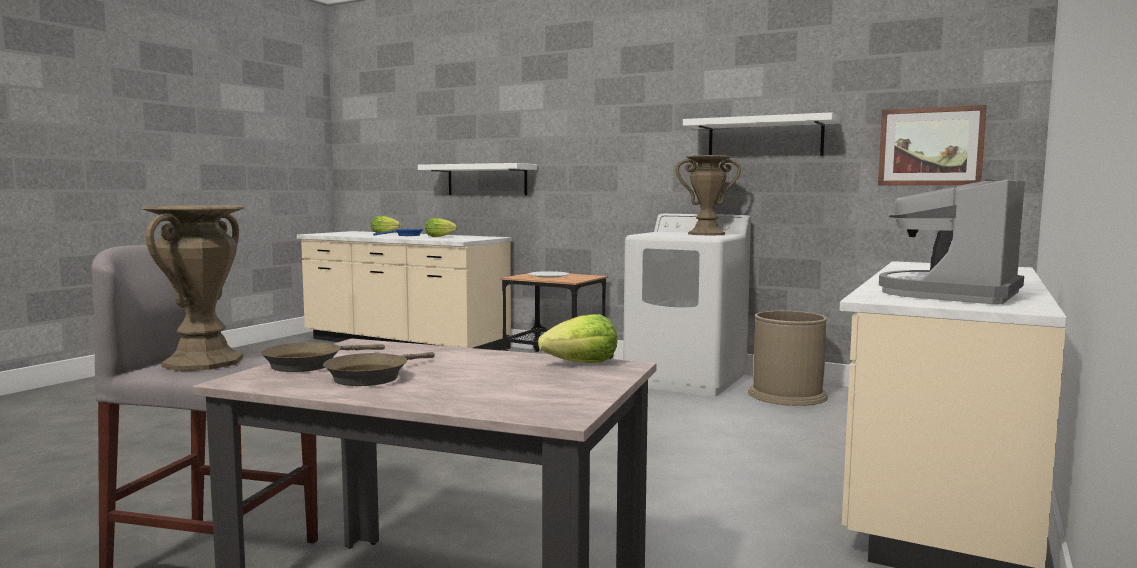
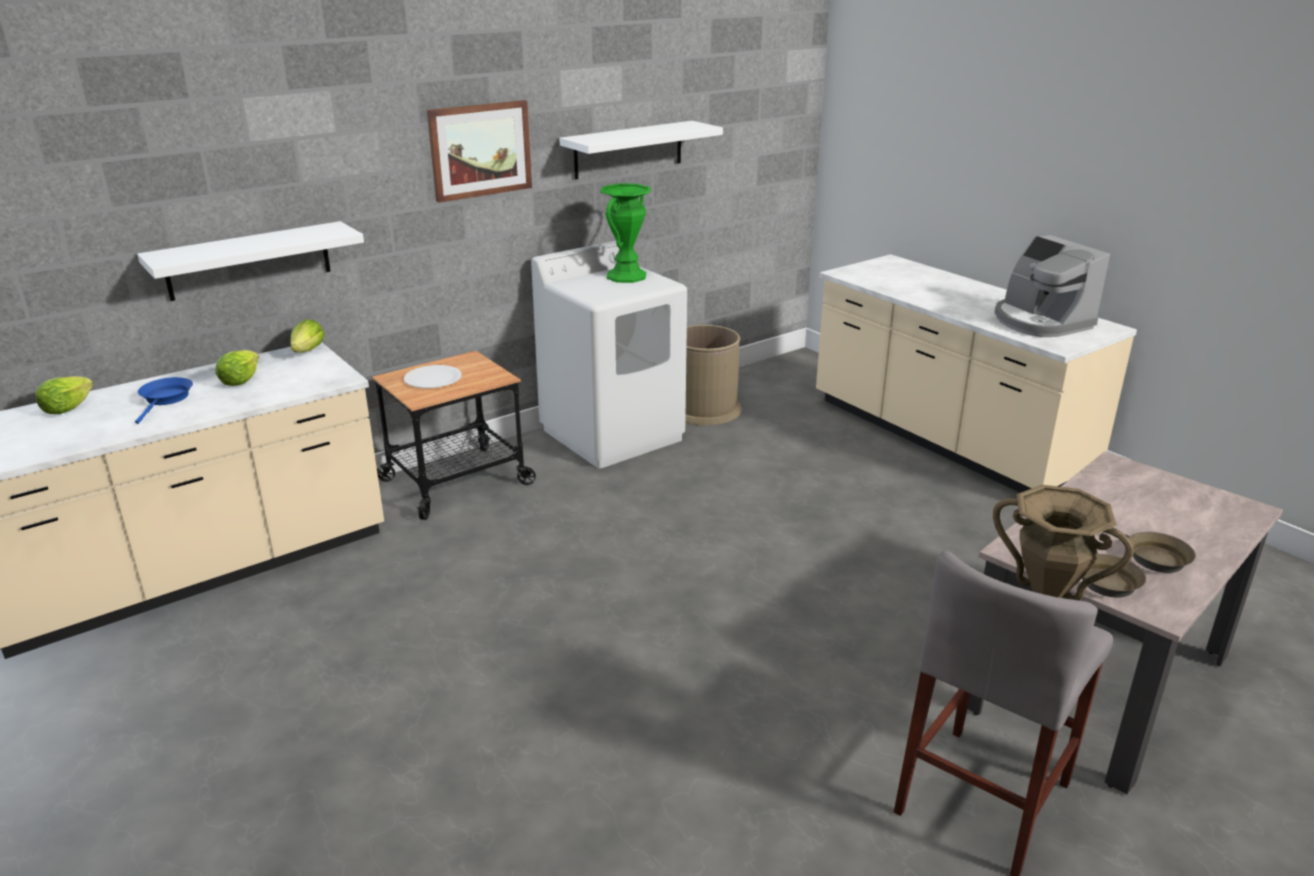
camera: 65 degrees left, 20 degrees up
lettuce [538,314,617,363] -> lettuce moved to [291,319,325,353]
brown vase [676,155,741,236] -> green vase [600,183,651,283]
picture [878,105,987,185] -> picture moved to [427,100,532,202]

